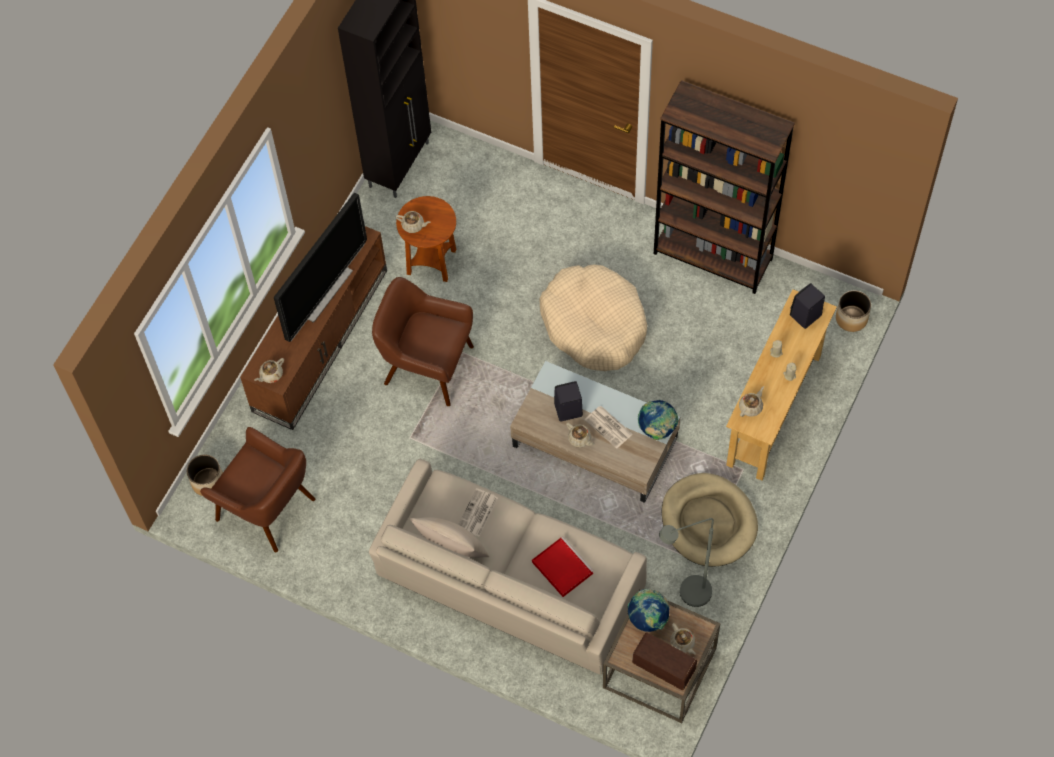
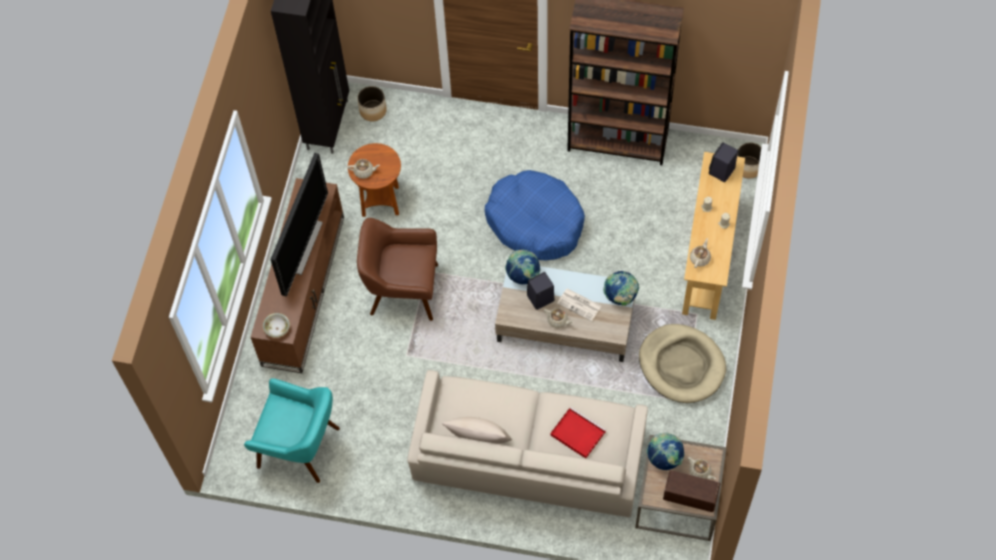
camera: 15 degrees left, 0 degrees up
planter [187,455,223,496] -> planter moved to [358,86,387,122]
brown armchair [200,427,315,552] -> turquoise armchair [244,378,340,483]
beige teapot [254,358,284,383] -> bowl [263,313,290,338]
newspaper [458,488,498,537] -> none
beige dog bed [540,265,647,371] -> blue dog bed [485,170,585,261]
grey floor lamp [659,518,714,607] -> none
none -> globe [505,250,540,284]

